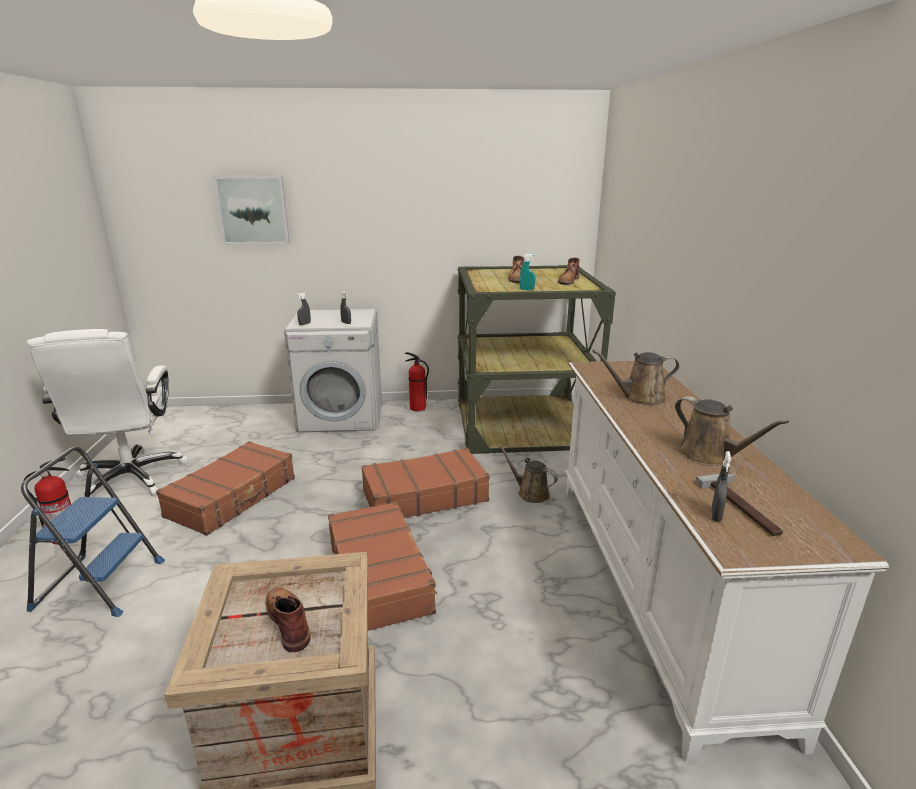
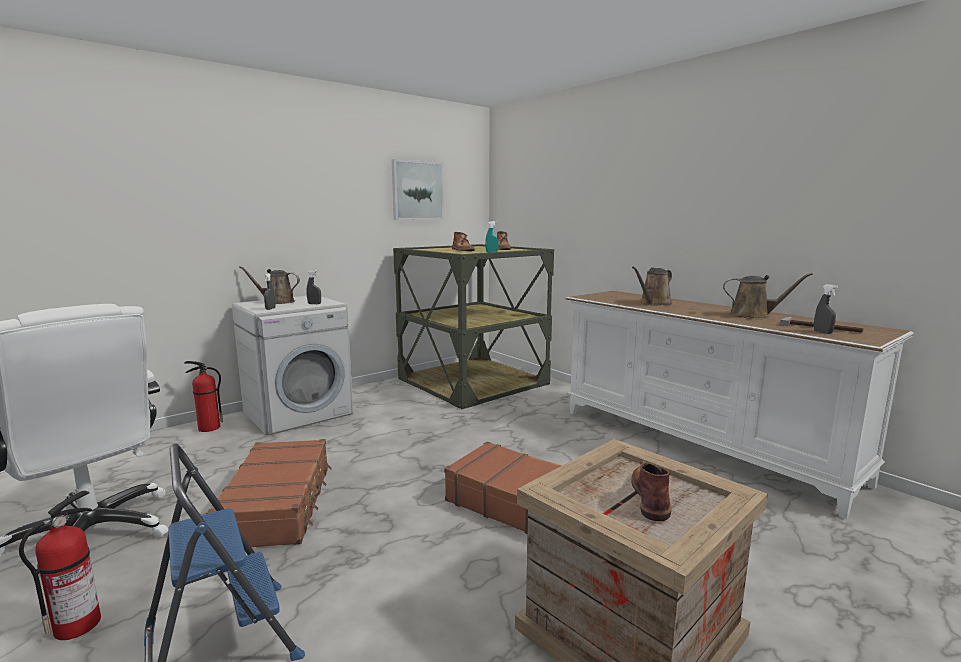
camera: 35 degrees left, 10 degrees down
picture [213,176,290,245] -> picture moved to [392,159,444,220]
brown boot [265,587,311,652] -> brown boot turned 75 degrees clockwise [631,461,671,521]
brown suitcase [362,448,490,518] -> none
fire extinguisher [405,352,429,411] -> fire extinguisher moved to [184,361,223,432]
brown watering can [499,445,558,503] -> brown watering can moved to [239,266,300,304]

